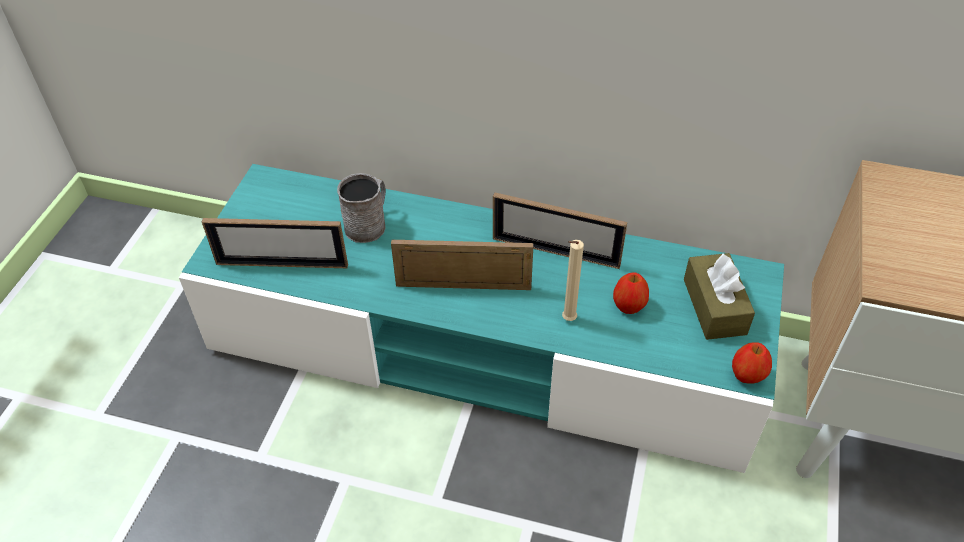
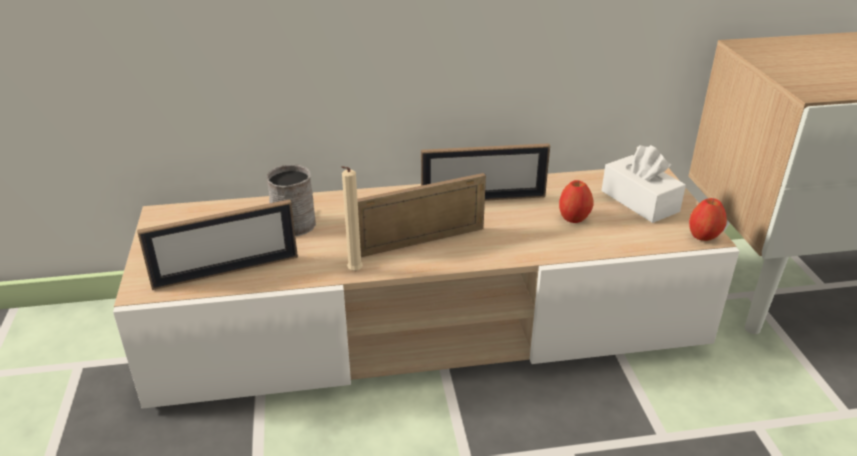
camera: 25 degrees left, 15 degrees down
turquoise tv stand [179,164,784,473] -> beige tv stand [113,168,740,409]
beige candle [562,240,584,321] -> beige candle moved to [341,166,363,271]
brown tissue box [684,253,755,340] -> white tissue box [602,145,686,223]

